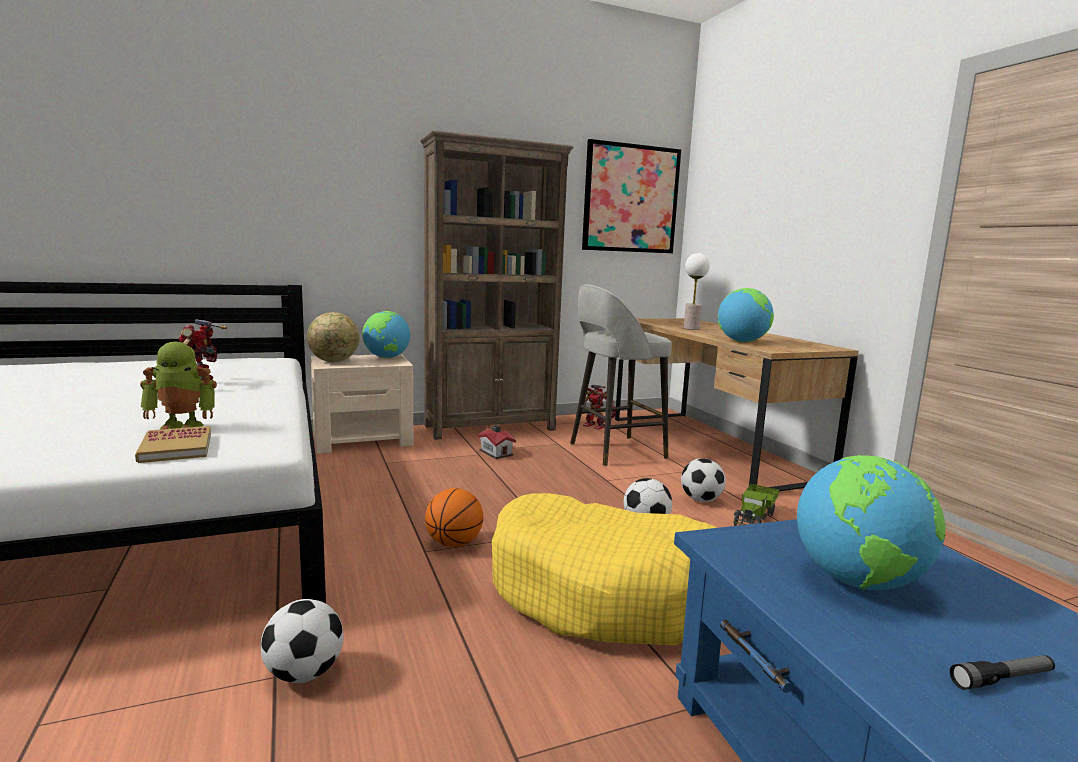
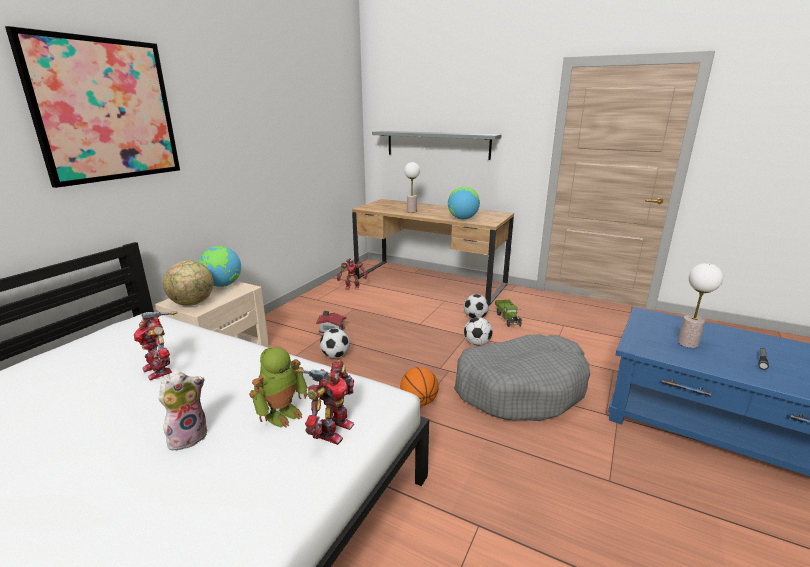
camera: 40 degrees left, 10 degrees up
book [135,426,211,463] -> toy robot [296,360,355,445]
football [261,599,343,683] -> football moved to [320,328,350,358]
brown bookcase [420,130,574,440] -> none
yellow dog bed [492,493,717,645] -> grey dog bed [454,334,590,421]
grey stool [570,285,672,466] -> none
picture [582,139,681,253] -> picture moved to [5,26,180,188]
globe [797,455,945,590] -> table lamp [678,263,723,348]
none -> plush toy [159,372,207,453]
none -> grey shelf [372,131,501,160]

